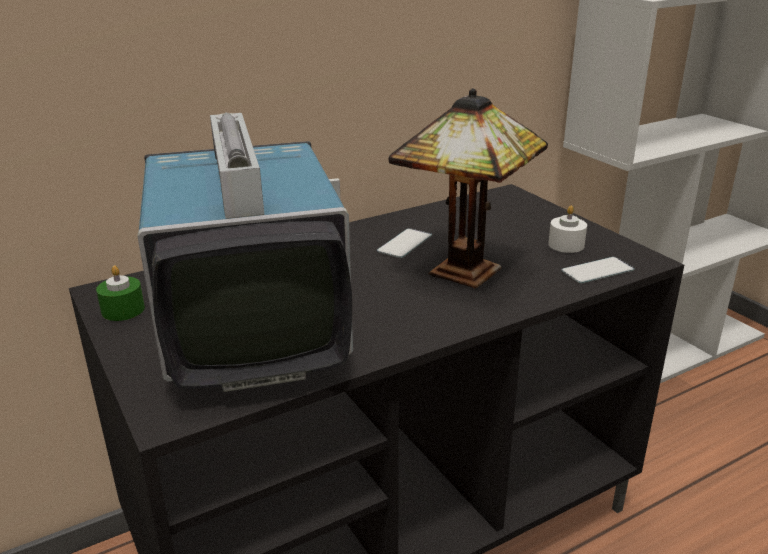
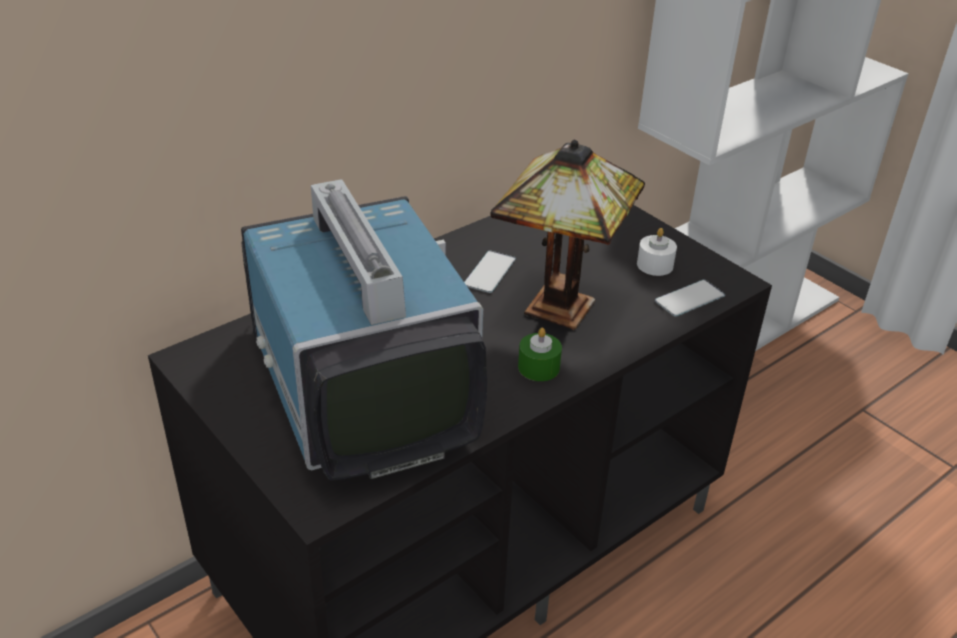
camera: 10 degrees left, 10 degrees up
green candle [96,266,145,321] -> green candle moved to [518,328,562,381]

